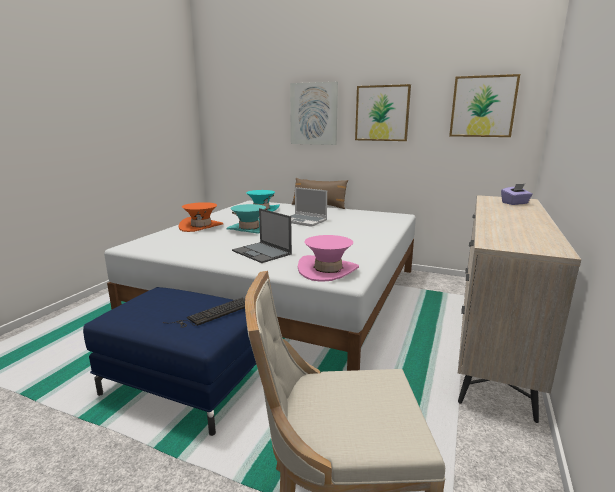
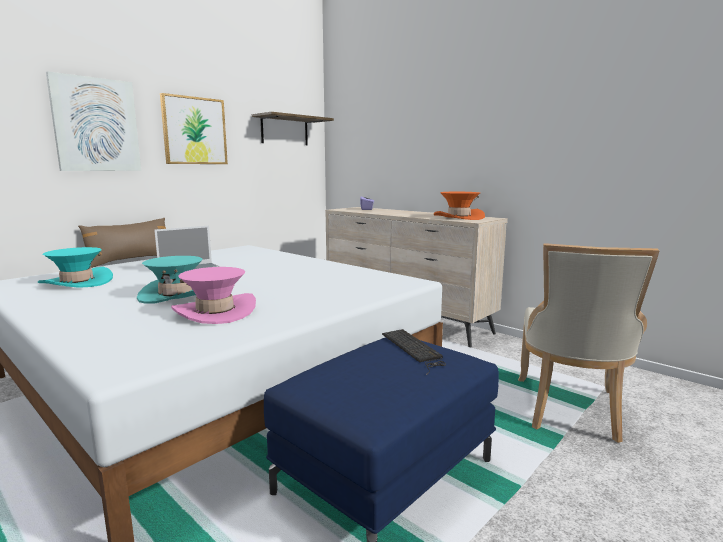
camera: 70 degrees left, 5 degrees down
orange hat [179,202,223,232] -> orange hat moved to [434,192,485,220]
laptop [232,208,292,263] -> none
pink hat [298,235,359,282] -> pink hat moved to [171,267,256,324]
picture [449,74,520,137] -> shelf [252,112,334,145]

